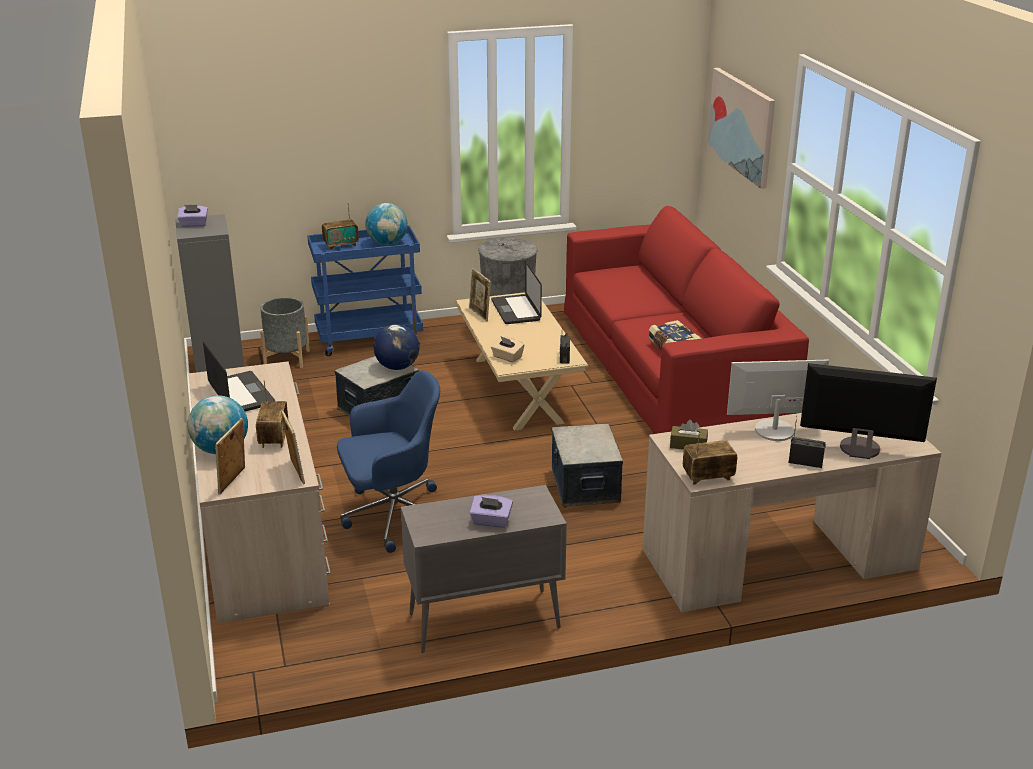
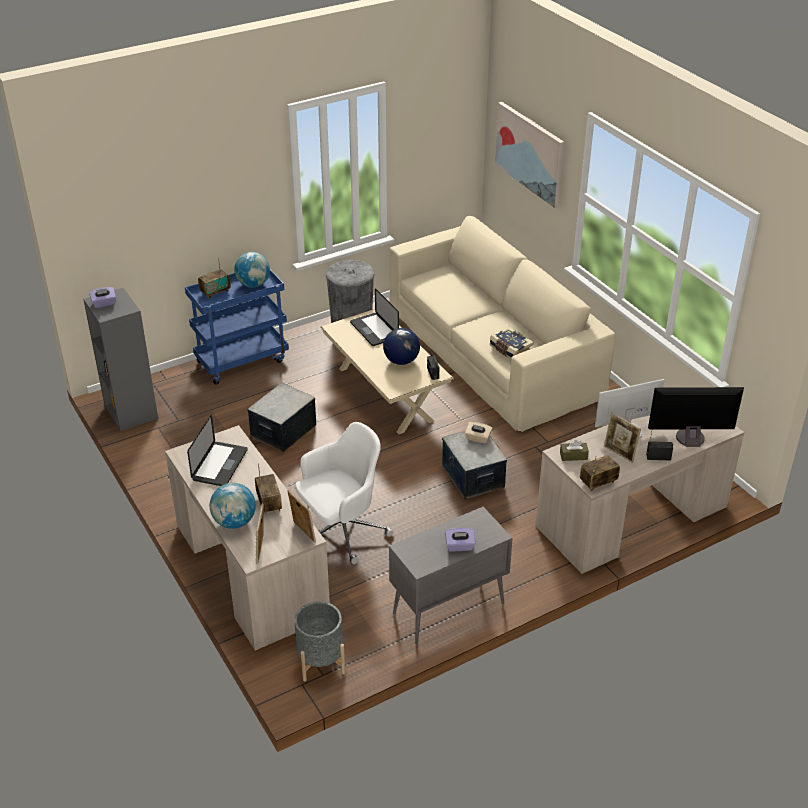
camera: 15 degrees left, 10 degrees up
laptop [203,341,275,411] -> laptop turned 60 degrees clockwise [187,414,248,486]
grey planter [260,297,310,368] -> grey planter moved to [294,601,345,681]
blue office chair [337,370,440,553] -> white office chair [295,422,393,564]
globe [374,324,420,370] -> globe moved to [383,328,420,365]
picture frame [469,268,491,321] -> picture frame moved to [604,413,641,463]
beige tissue box [491,336,525,362] -> beige tissue box moved to [465,422,492,444]
red sofa [564,206,809,434] -> beige sofa [389,216,615,432]

